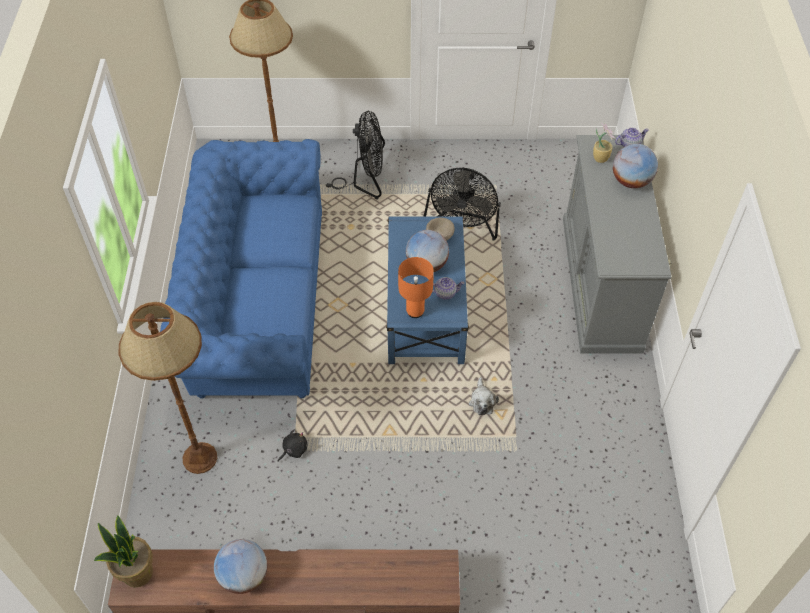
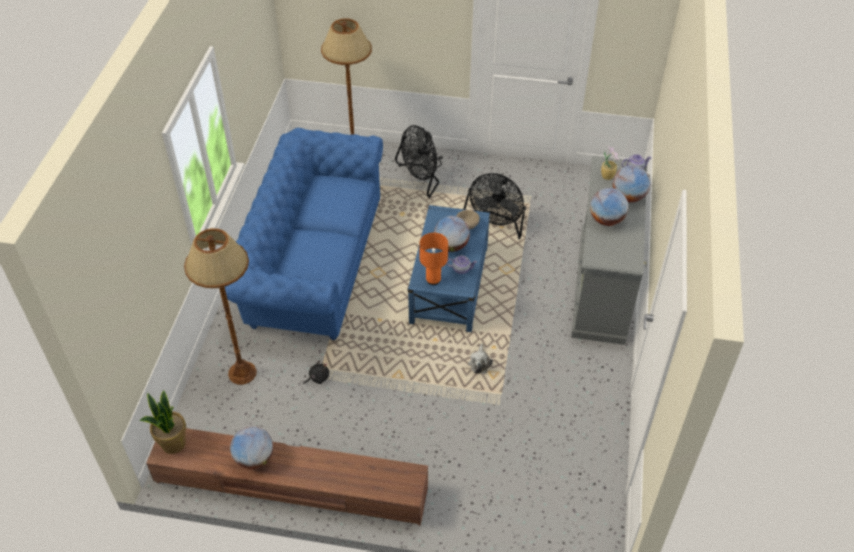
camera: 10 degrees right, 5 degrees down
black fan [325,111,385,200] -> black fan turned 135 degrees clockwise [395,125,444,198]
none -> globe [590,188,629,226]

